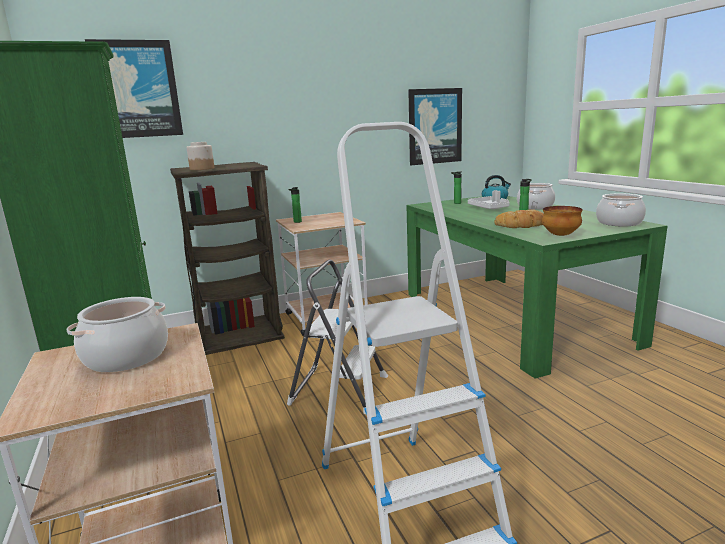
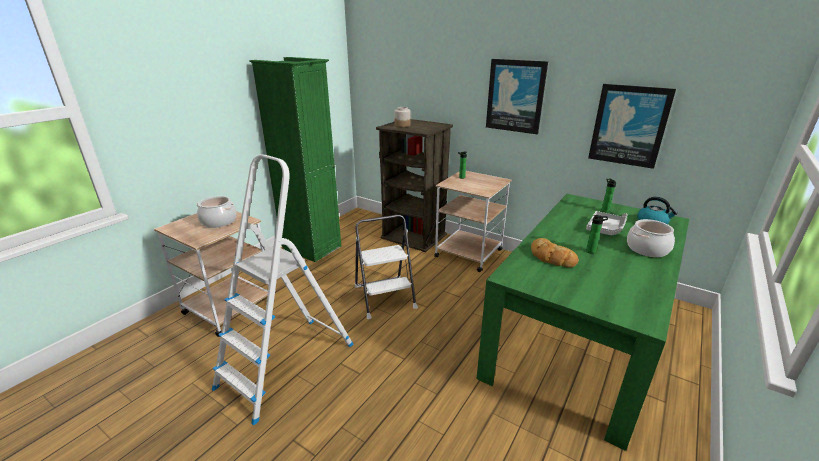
camera: 55 degrees right, 10 degrees up
picture [85,39,183,138] -> picture moved to [486,59,548,134]
bowl [542,206,583,236] -> none
cooking pot [596,193,646,227] -> none

